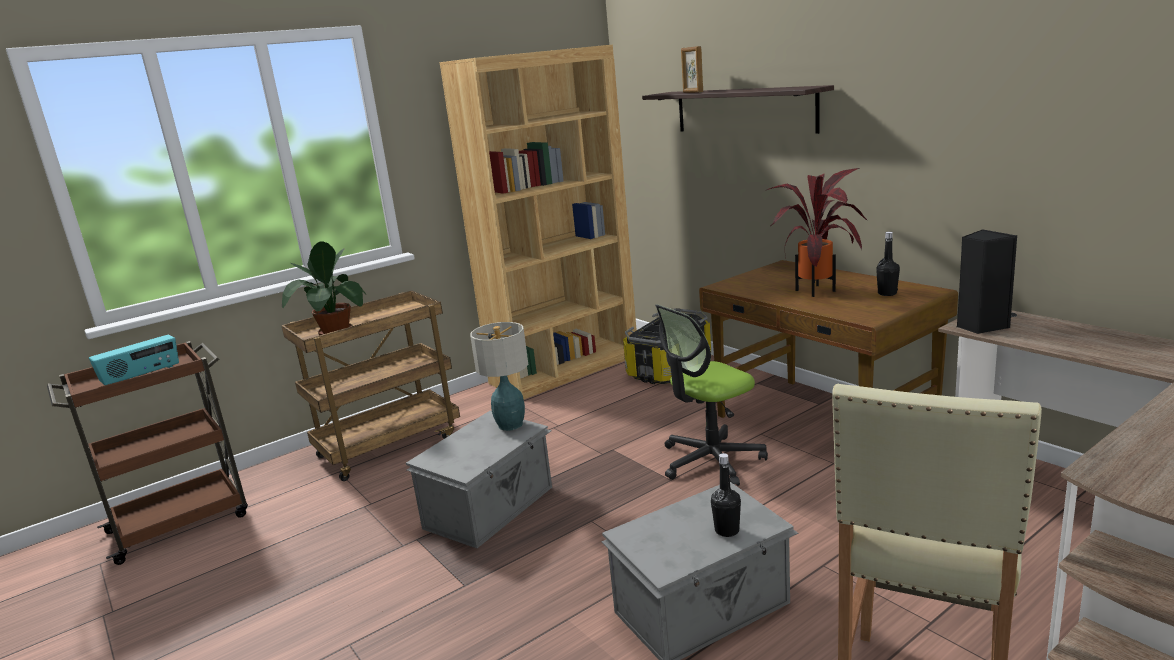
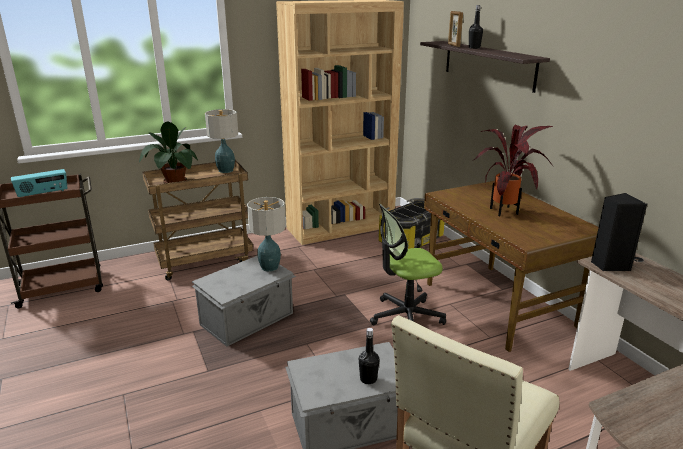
camera: 10 degrees right, 5 degrees up
black bottle [876,232,900,296] -> black bottle moved to [469,5,483,49]
none -> table lamp [205,109,238,173]

